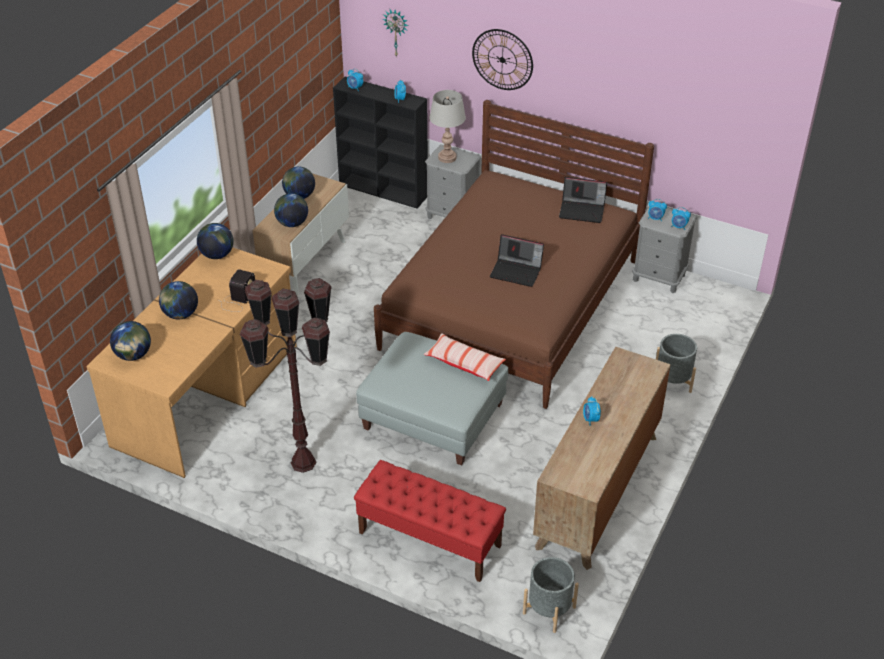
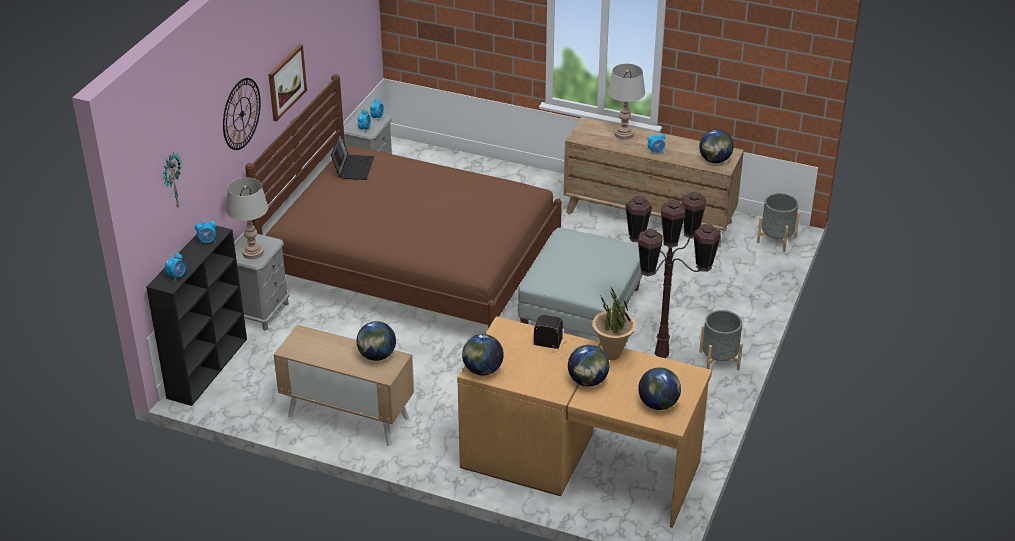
camera: 95 degrees left, 5 degrees down
globe [282,166,315,199] -> globe moved to [699,129,734,163]
red bench [354,460,506,582] -> none
pillow [423,333,506,381] -> none
laptop [490,234,544,287] -> none
grey planter [656,334,697,393] -> grey planter moved to [699,310,743,370]
none -> picture [268,44,307,121]
none -> potted plant [592,288,636,360]
none -> grey table lamp [607,64,645,140]

